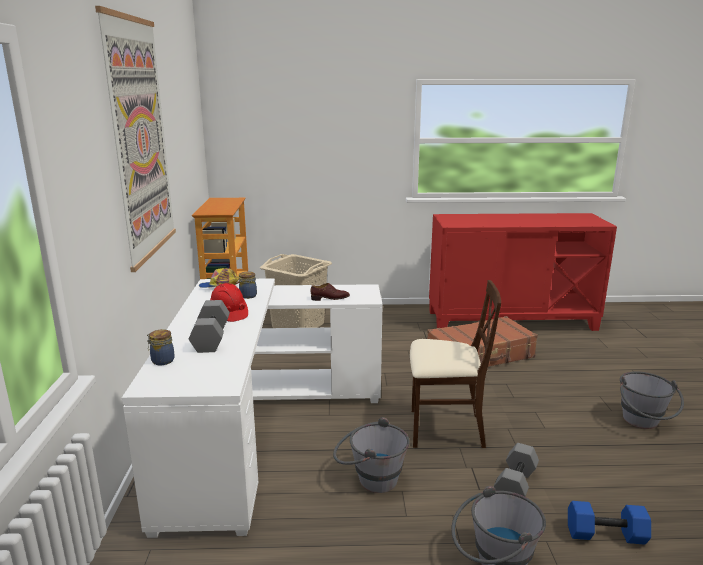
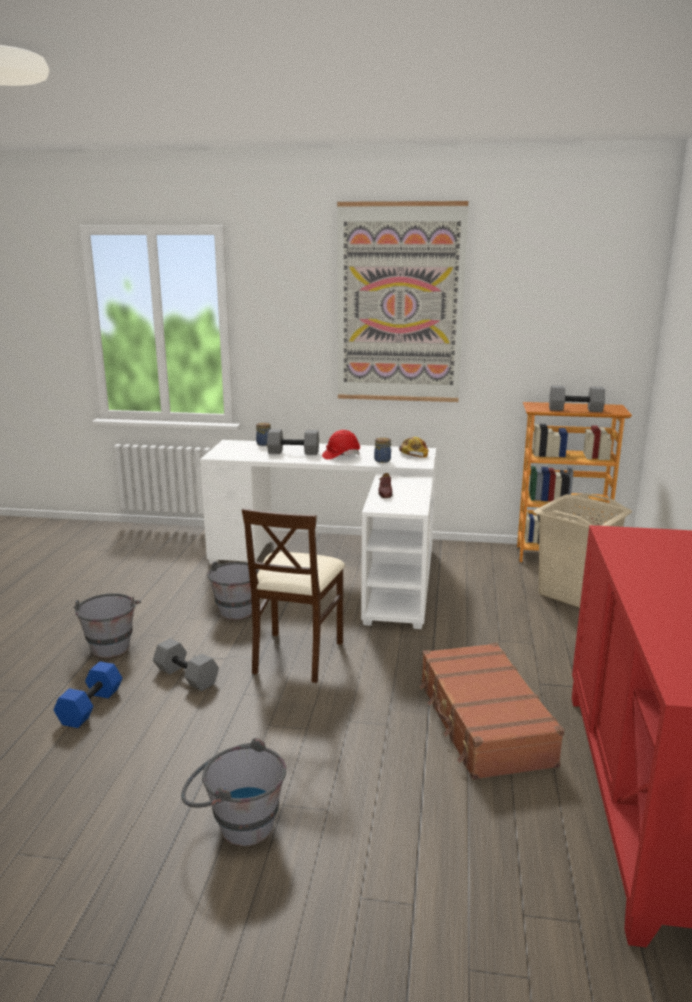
camera: 100 degrees right, 0 degrees up
none -> grey dumbbell [549,385,605,412]

